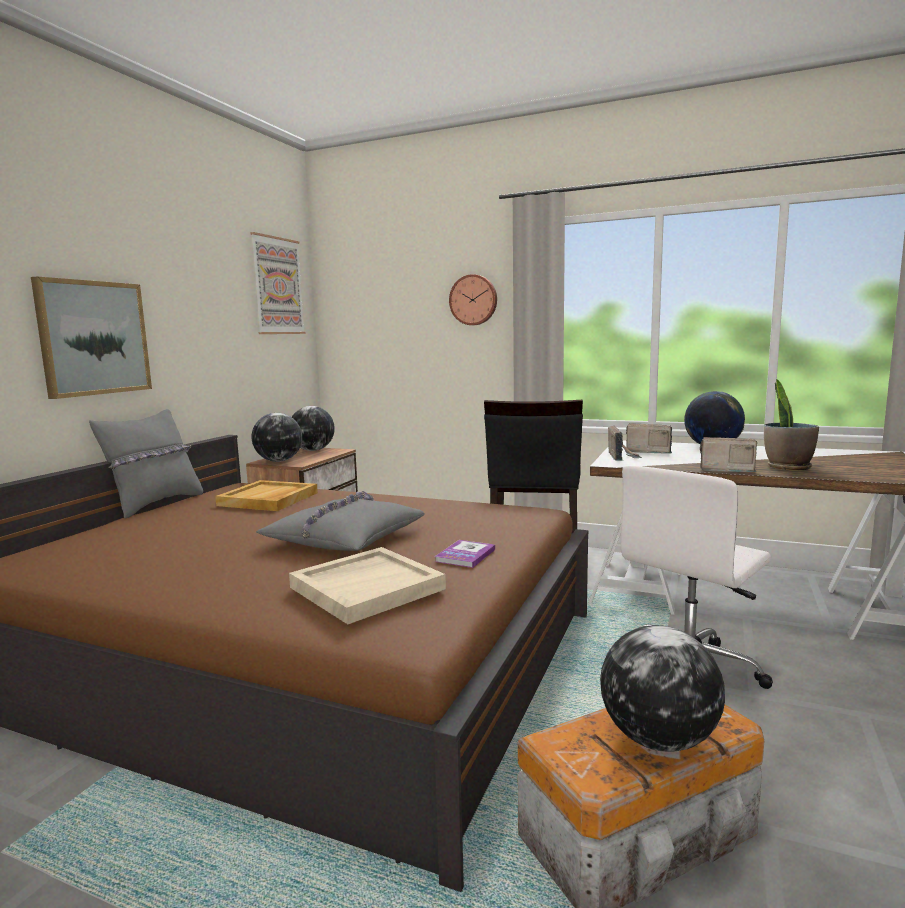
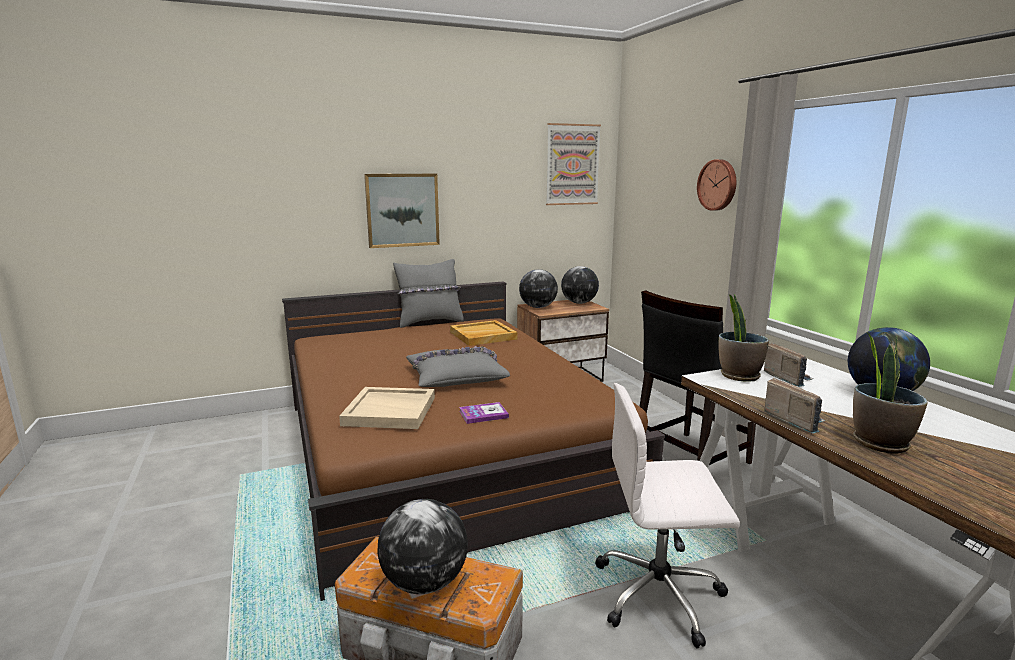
camera: 45 degrees right, 5 degrees up
radio [608,425,642,461] -> potted plant [718,294,769,382]

